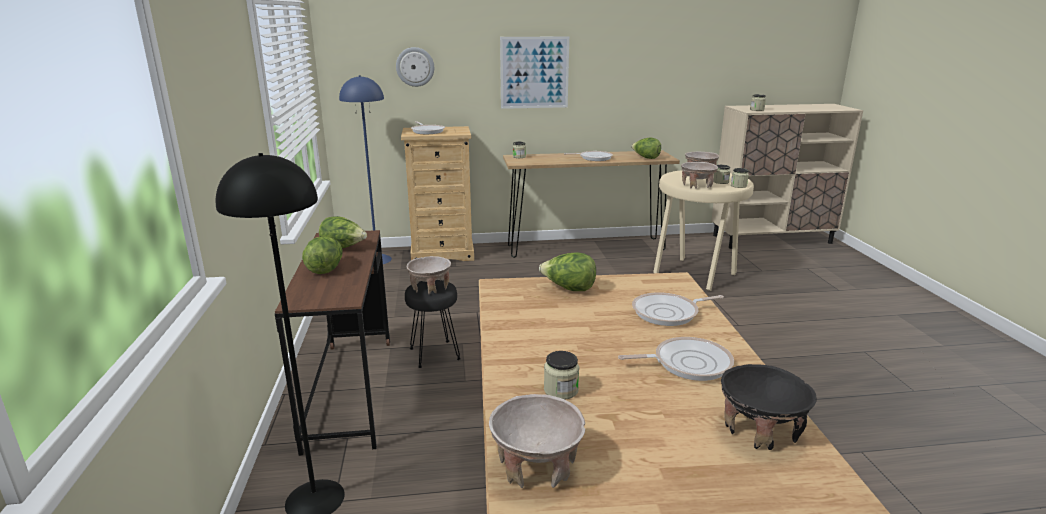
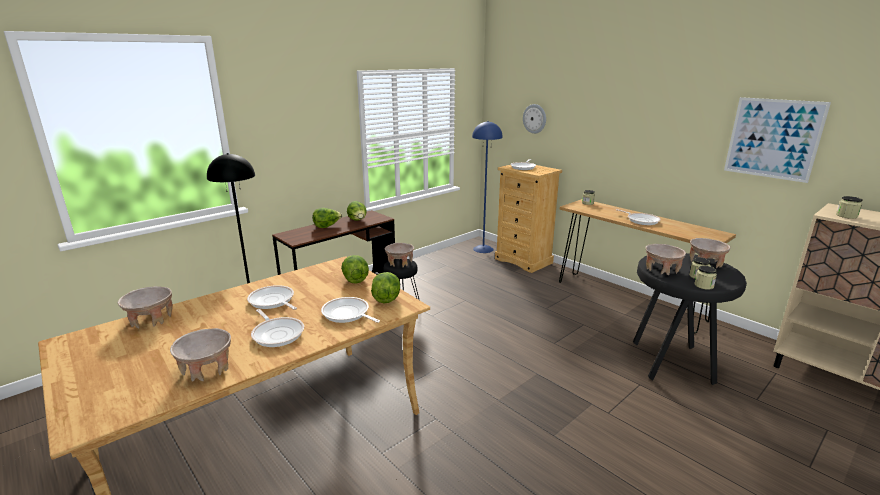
camera: 55 degrees right, 0 degrees up
picture [500,36,569,109] -> picture moved to [724,97,831,183]
jar [544,351,579,400] -> none
lettuce [631,137,661,159] -> lettuce moved to [371,272,400,303]
beige stool [653,170,754,291] -> black stool [633,253,747,385]
black bowl [721,364,817,450] -> beige bowl [170,328,231,382]
none -> frying pan [247,285,297,310]

